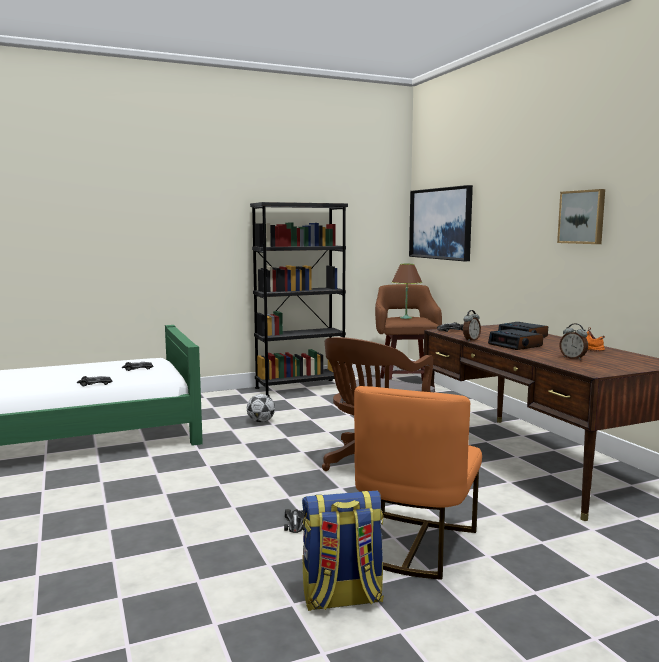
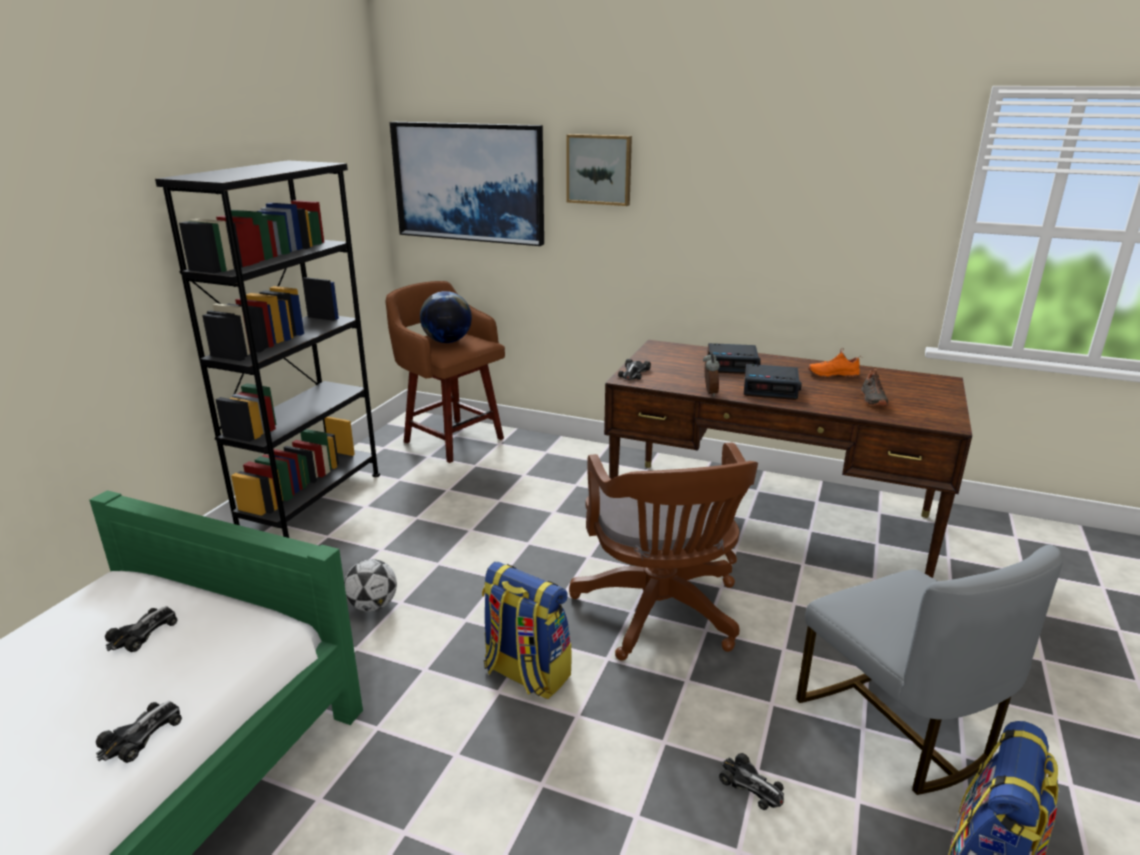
camera: 45 degrees left, 15 degrees up
orange chair [354,386,482,580] -> grey chair [796,545,1063,795]
brown table lamp [392,264,422,319] -> globe [420,291,472,343]
picture [557,189,605,244] -> picture moved to [566,134,632,206]
alarm clock [560,324,588,360] -> black shoe [861,369,888,406]
none -> backpack [482,562,571,699]

